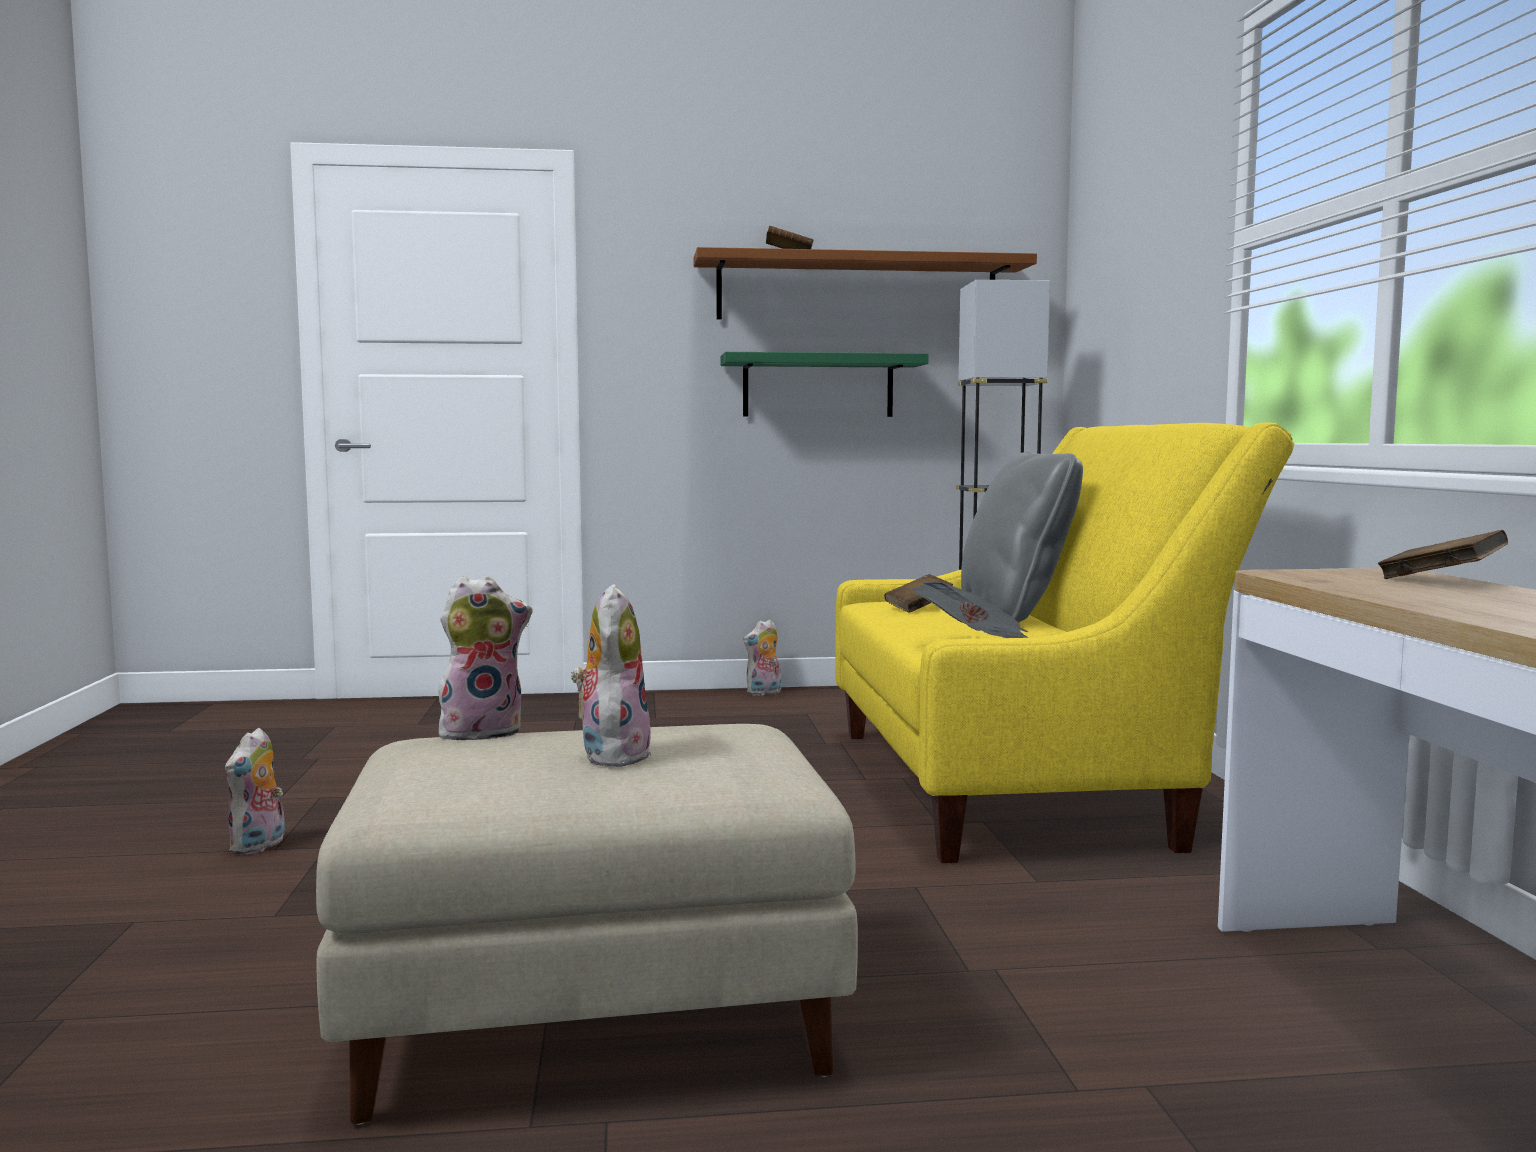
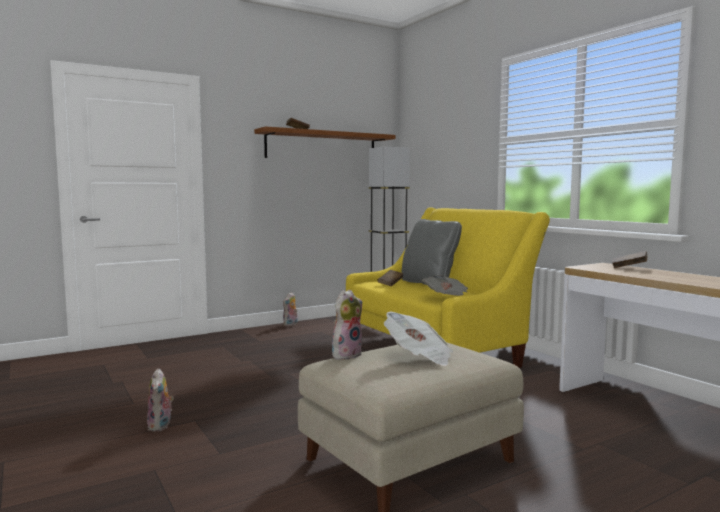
camera: 25 degrees left, 0 degrees up
plush toy [571,584,651,767] -> newspaper [384,312,453,366]
green shelf [721,352,929,417] -> none

